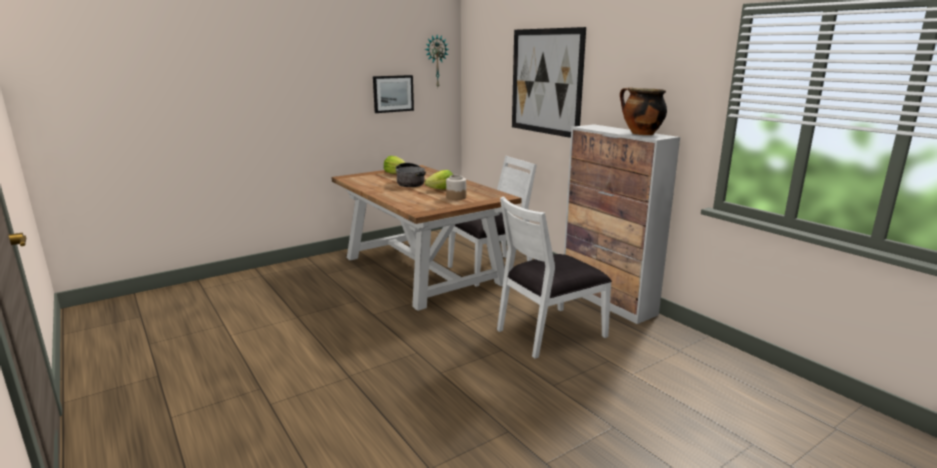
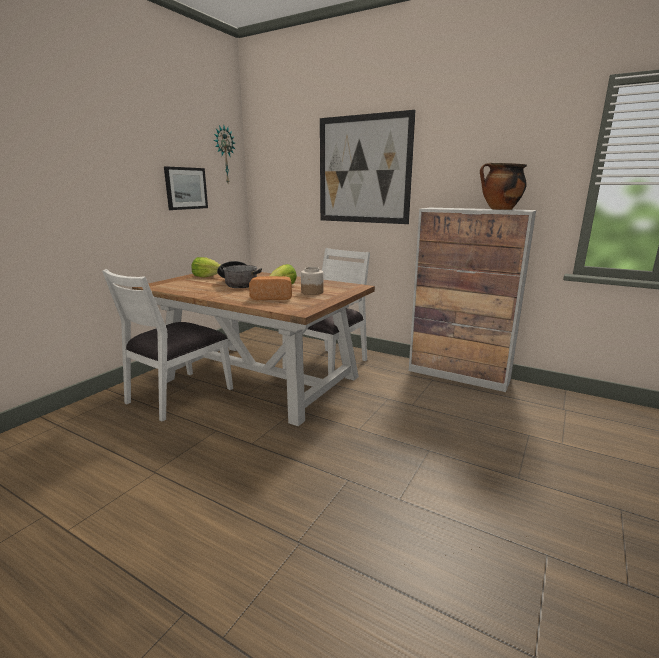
camera: 25 degrees left, 0 degrees up
white chair [497,197,612,359] -> white chair moved to [102,269,233,421]
none -> bread [249,276,292,300]

